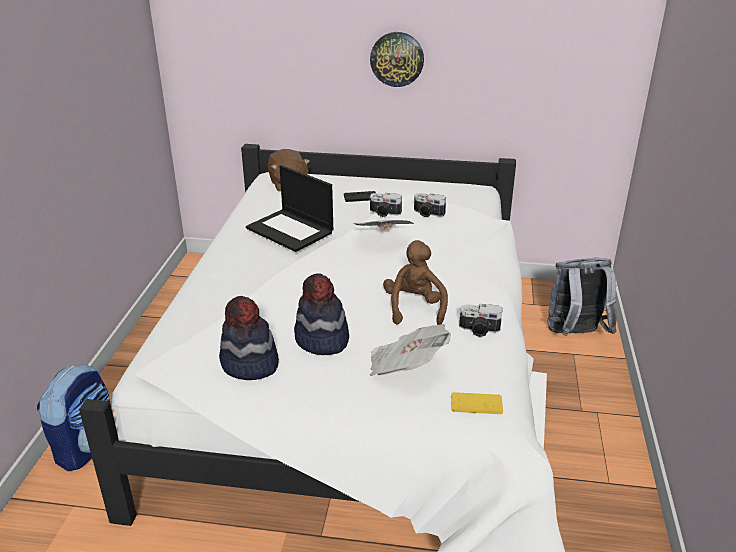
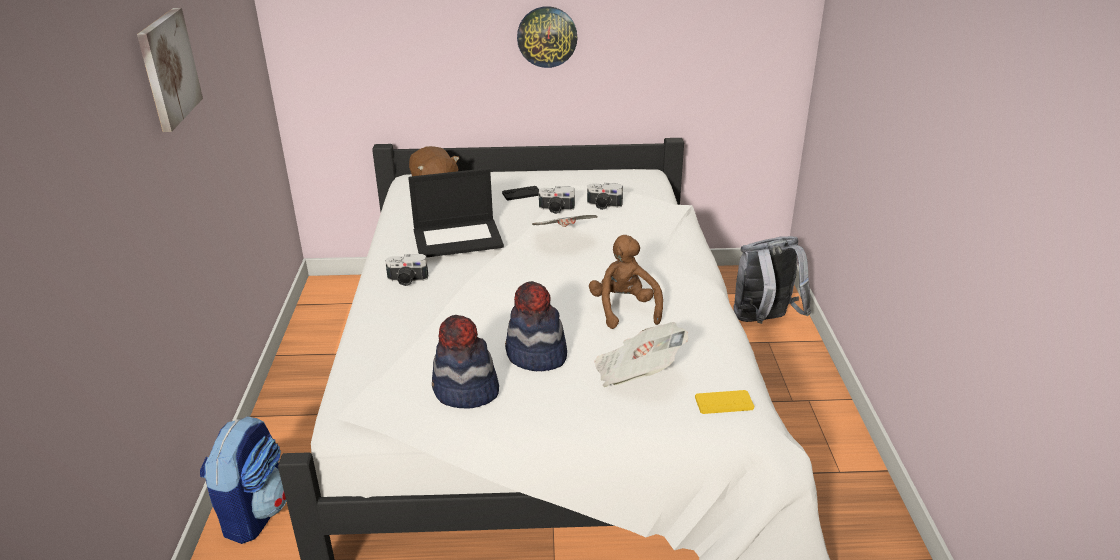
camera: 10 degrees left, 0 degrees up
laptop [246,165,333,252] -> laptop turned 45 degrees counterclockwise [408,168,504,258]
camera [459,304,503,337] -> camera moved to [385,254,428,286]
none -> picture [137,8,203,132]

